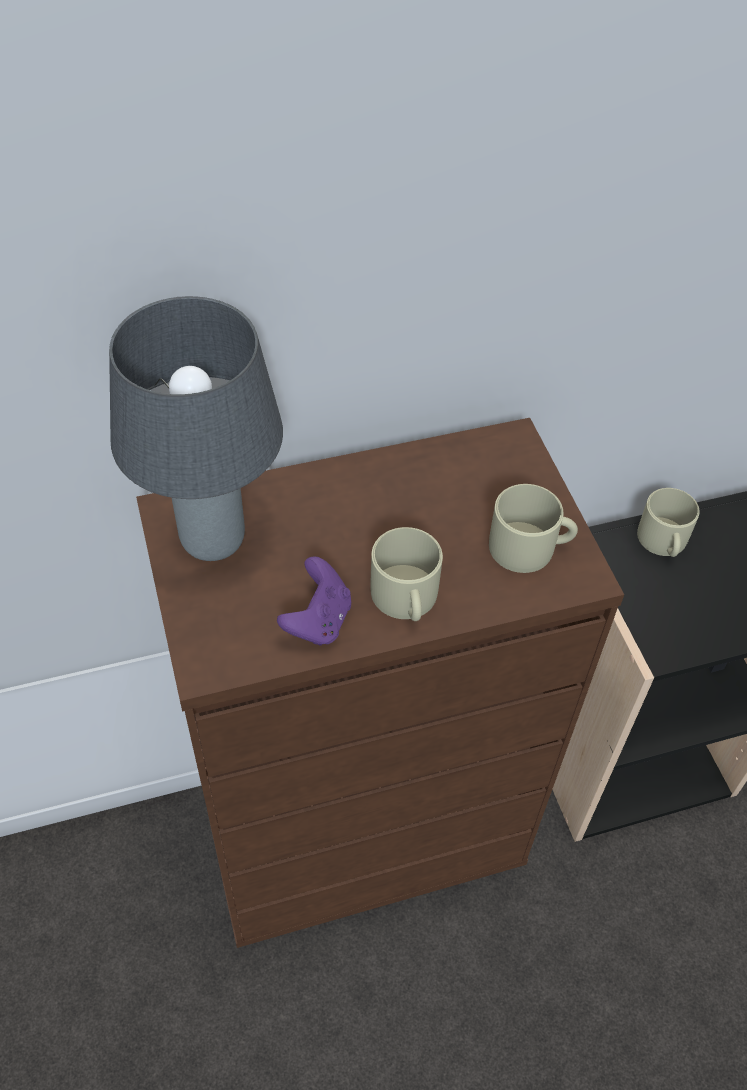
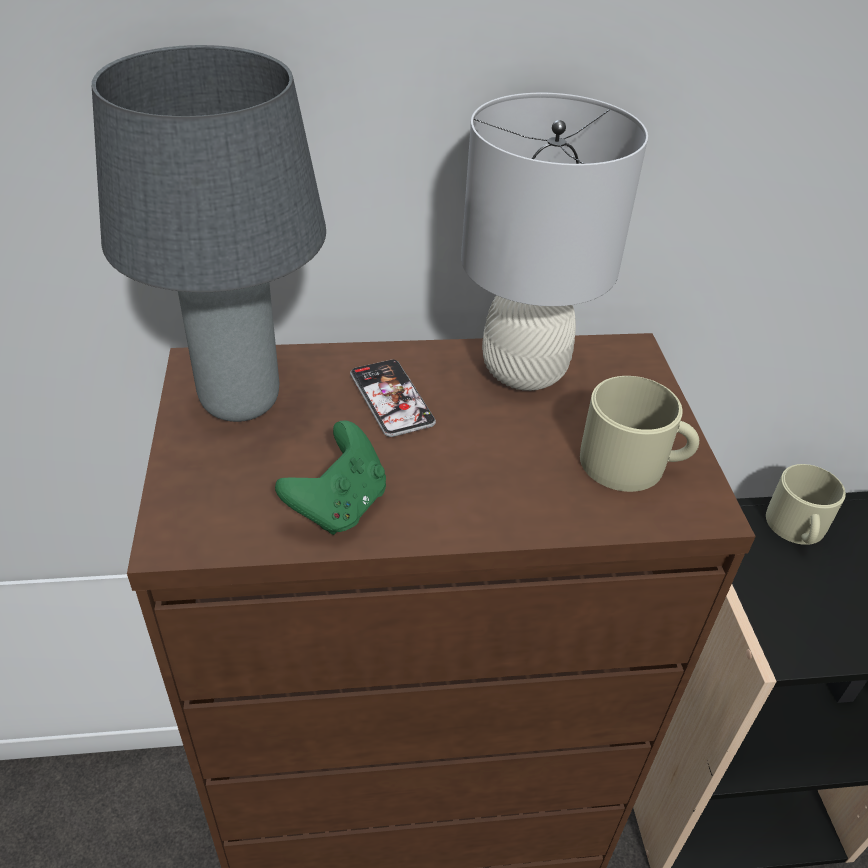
camera: 10 degrees right, 10 degrees down
purple game controller [277,557,351,645] -> green game controller [275,421,386,535]
beige mug [370,527,443,621] -> none
none -> phone [350,360,436,437]
none -> grey table lamp [461,93,648,391]

